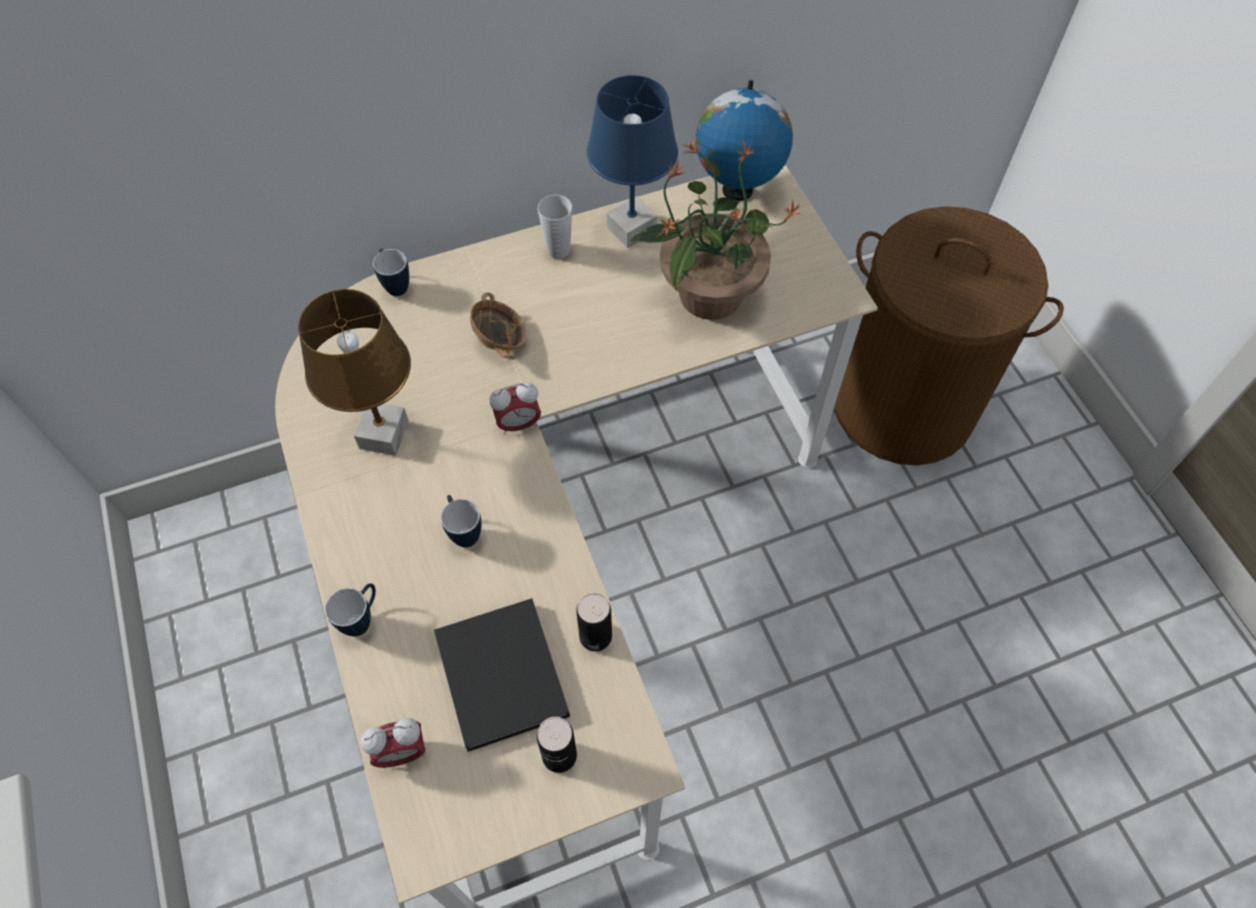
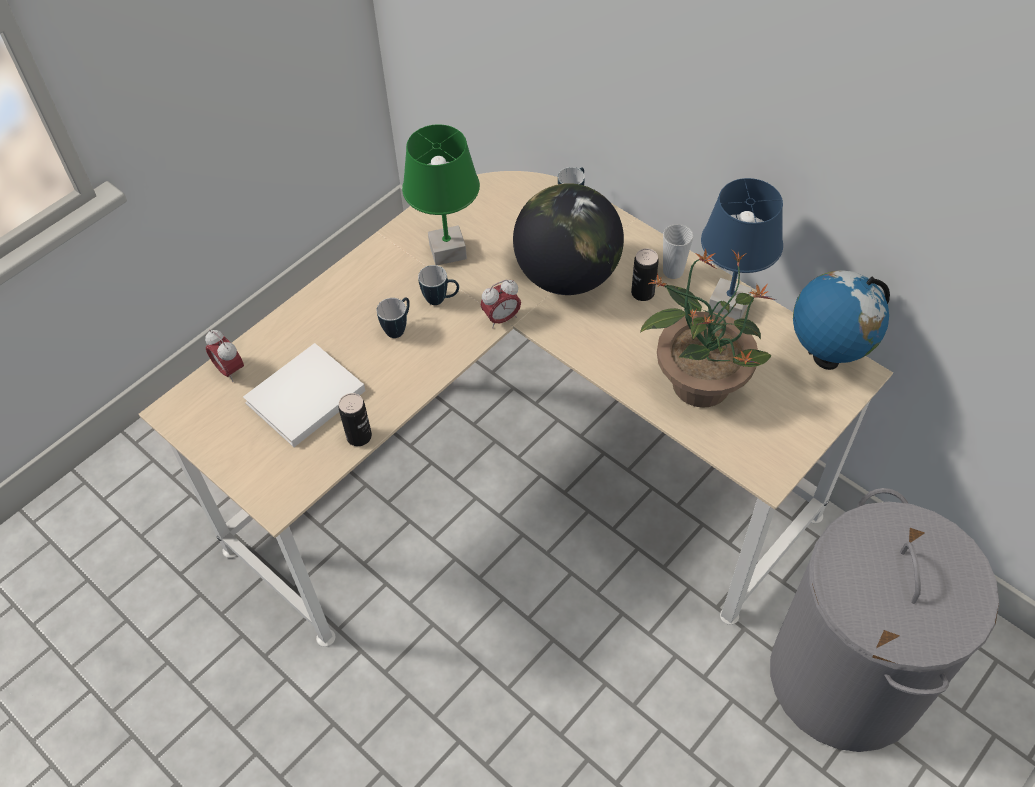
camera: 65 degrees right, 5 degrees down
brown table lamp [298,289,411,456] -> green table lamp [402,124,480,265]
mug [325,583,376,637] -> mug moved to [418,265,459,305]
black book [434,598,570,752] -> white book [243,343,365,447]
bowl [470,292,528,359] -> globe [513,183,624,295]
alarm clock [490,382,541,435] -> alarm clock turned 75 degrees counterclockwise [480,280,521,328]
can [537,717,577,773] -> can moved to [631,248,659,301]
brown laundry basket [834,206,1064,465] -> grey laundry basket [770,488,999,752]

